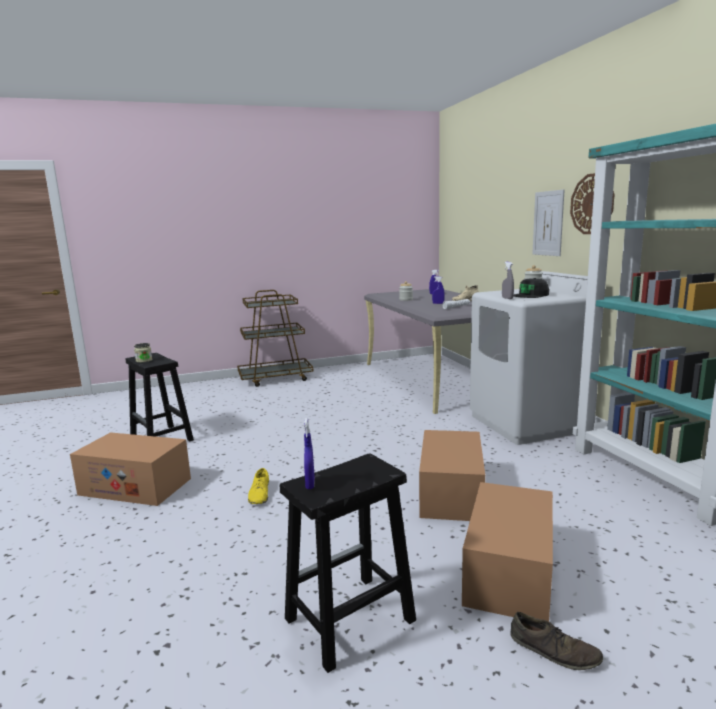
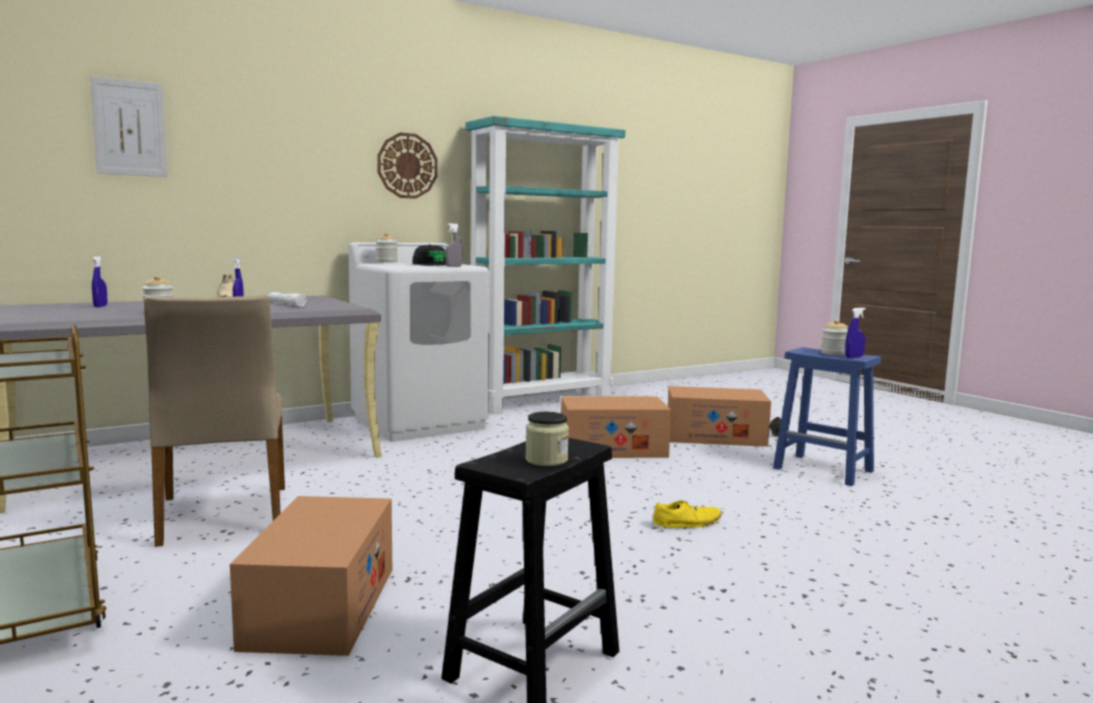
camera: 105 degrees left, 5 degrees down
cardboard box [70,432,191,506] -> cardboard box moved to [230,496,392,656]
black stool [280,453,416,673] -> blue stool [773,347,881,486]
picture [532,189,565,256] -> picture moved to [90,76,167,177]
none -> beige chair [144,295,285,547]
none -> jar [821,319,848,355]

